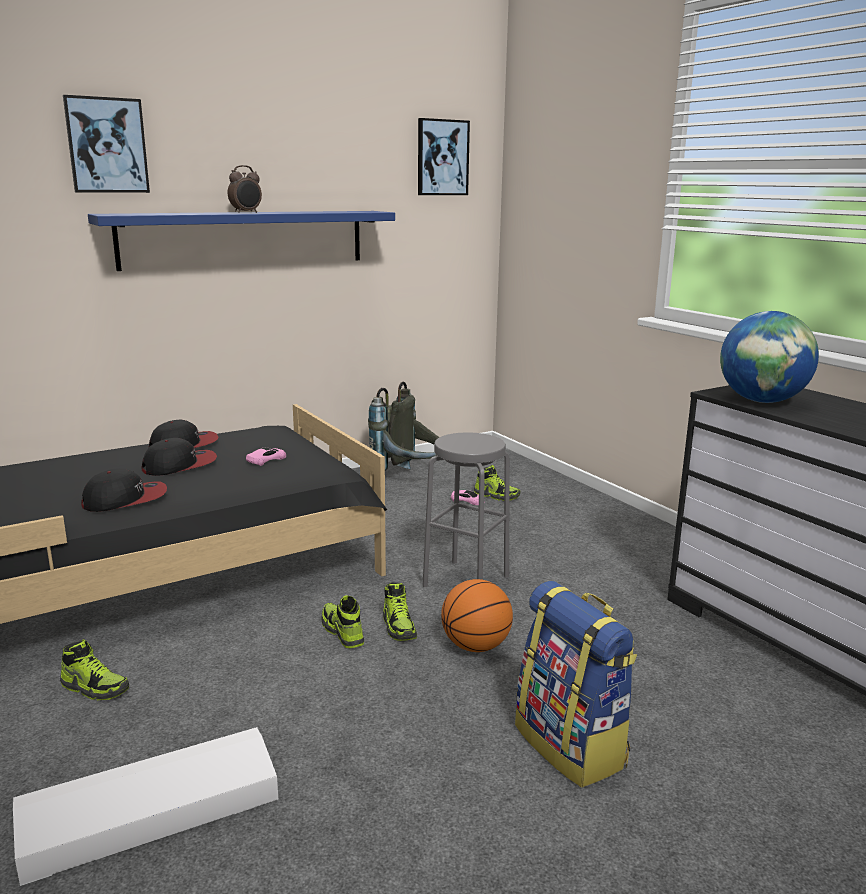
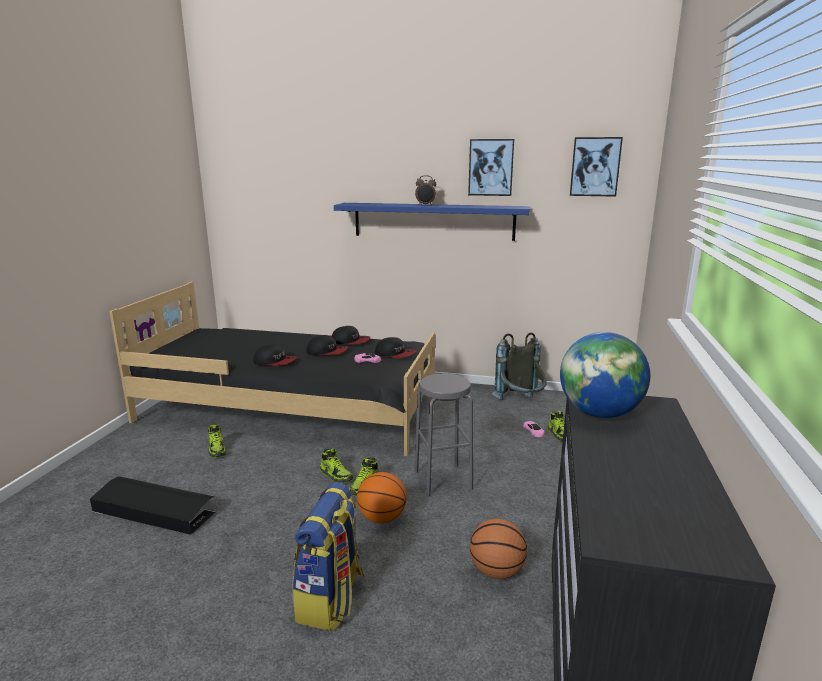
camera: 45 degrees right, 0 degrees up
white storage box [13,727,278,886] -> black storage box [90,476,217,535]
picture [63,95,150,193] -> picture moved to [468,139,514,196]
shoe [321,595,364,648] -> shoe turned 120 degrees clockwise [320,448,353,483]
none -> cap [375,337,416,358]
none -> basketball [470,518,527,579]

